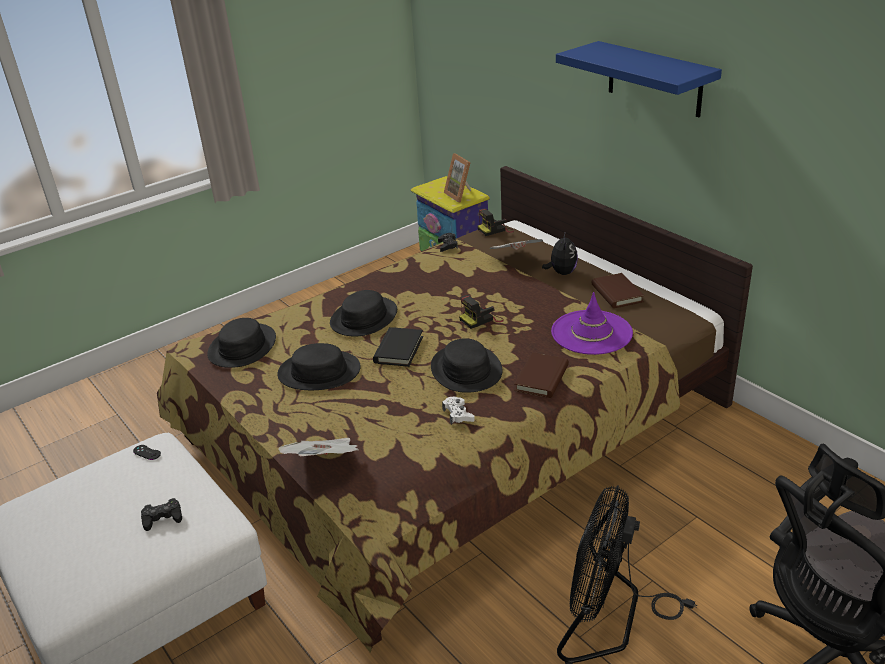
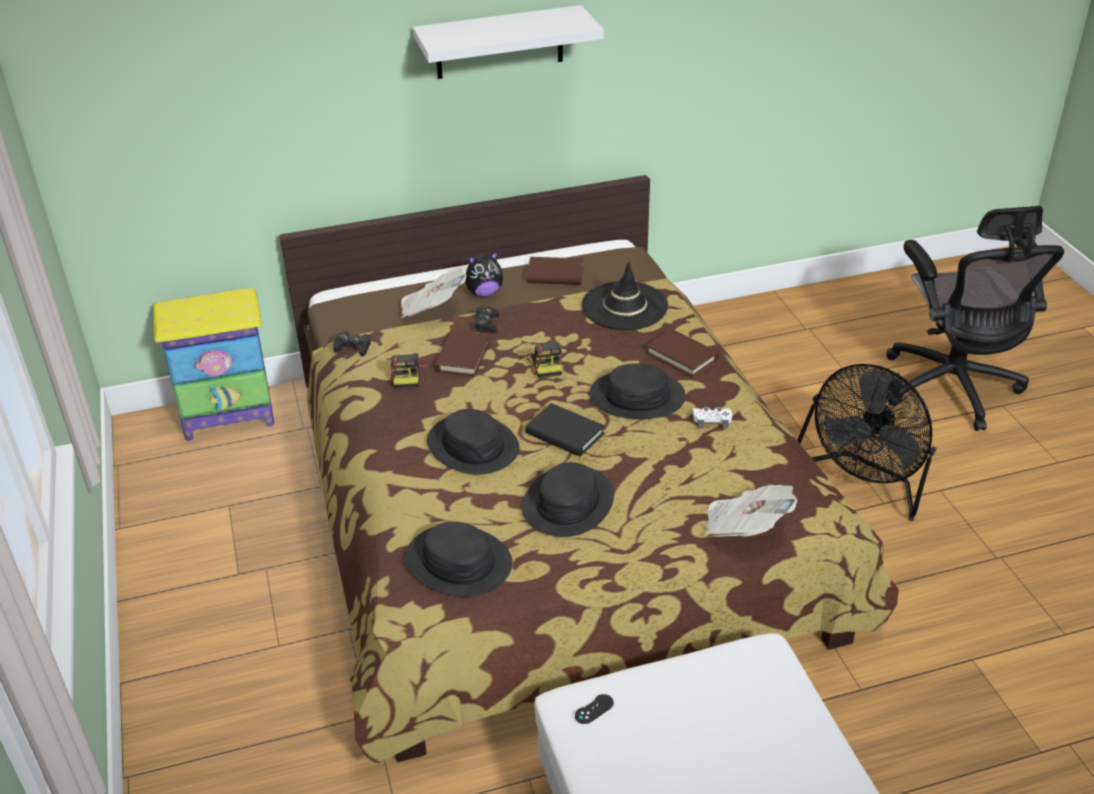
camera: 70 degrees left, 5 degrees up
black game controller [141,498,182,531] -> black game controller moved to [473,306,499,333]
picture frame [444,153,471,202] -> none
camera [477,208,514,236] -> camera moved to [391,353,428,389]
plush toy [542,231,578,275] -> plush toy turned 135 degrees clockwise [466,251,503,297]
purple hat [551,292,633,355] -> black hat [582,262,668,330]
blue shelf [556,41,722,117] -> white shelf [413,5,604,79]
none -> brown book [434,330,490,376]

